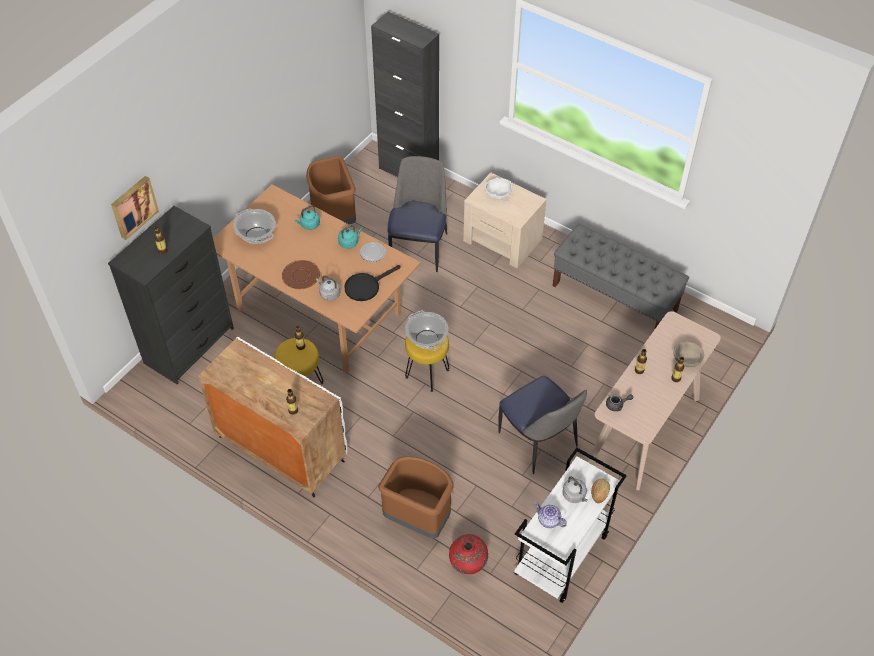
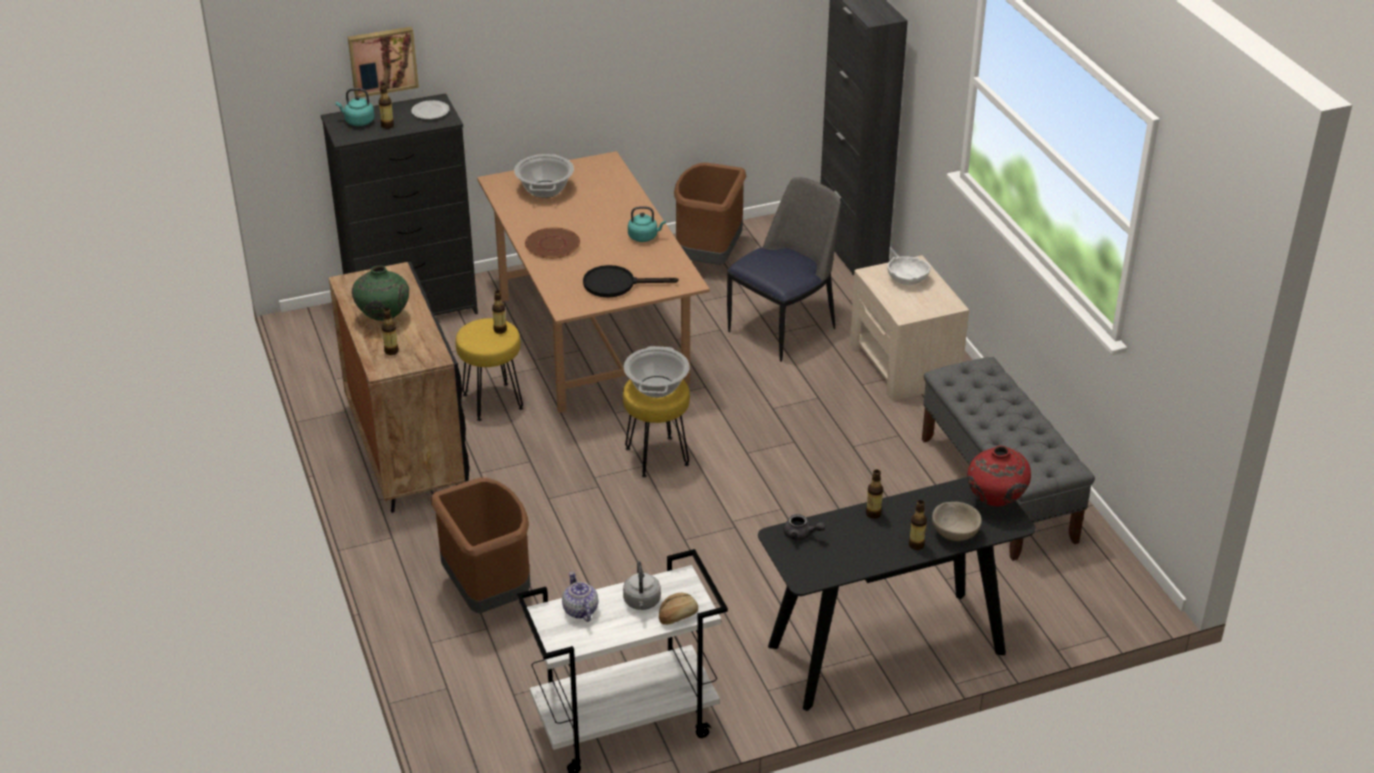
camera: 35 degrees right, 15 degrees down
white cabinet [198,337,347,497] -> black cabinet [329,261,469,513]
turquoise kettle [294,205,320,230] -> turquoise kettle moved to [336,88,375,126]
grey kettle [316,276,340,301] -> none
plate [360,242,386,262] -> plate moved to [411,100,450,119]
red vase [449,534,488,574] -> red vase moved to [967,446,1031,506]
chair [498,375,587,474] -> none
beige console table [588,311,721,490] -> black console table [758,477,1036,711]
none -> green vase [352,265,409,321]

